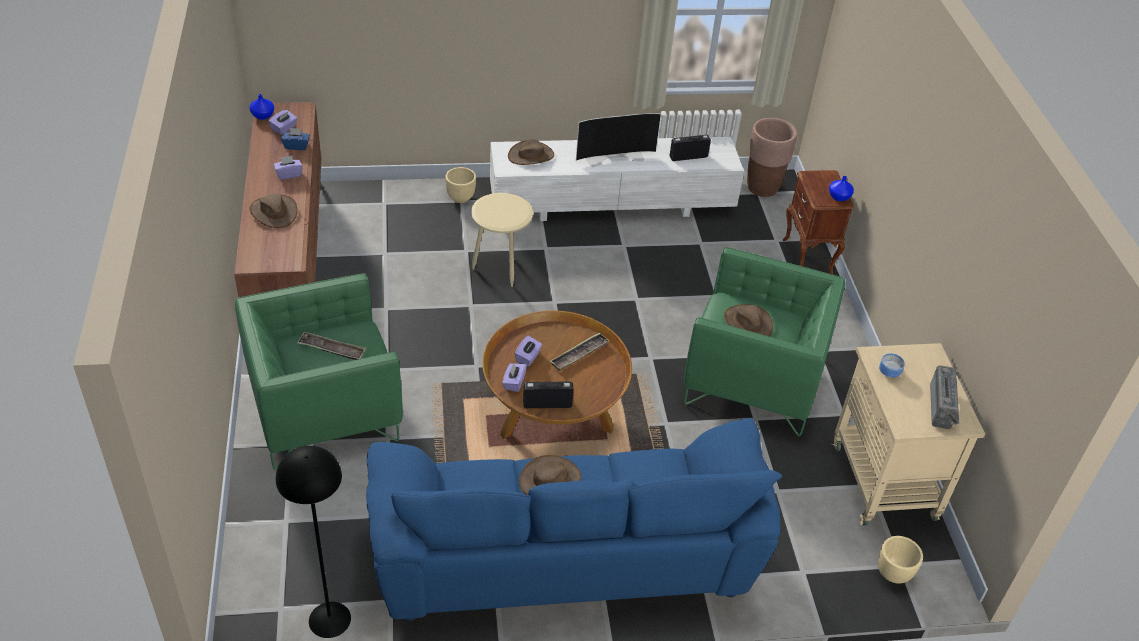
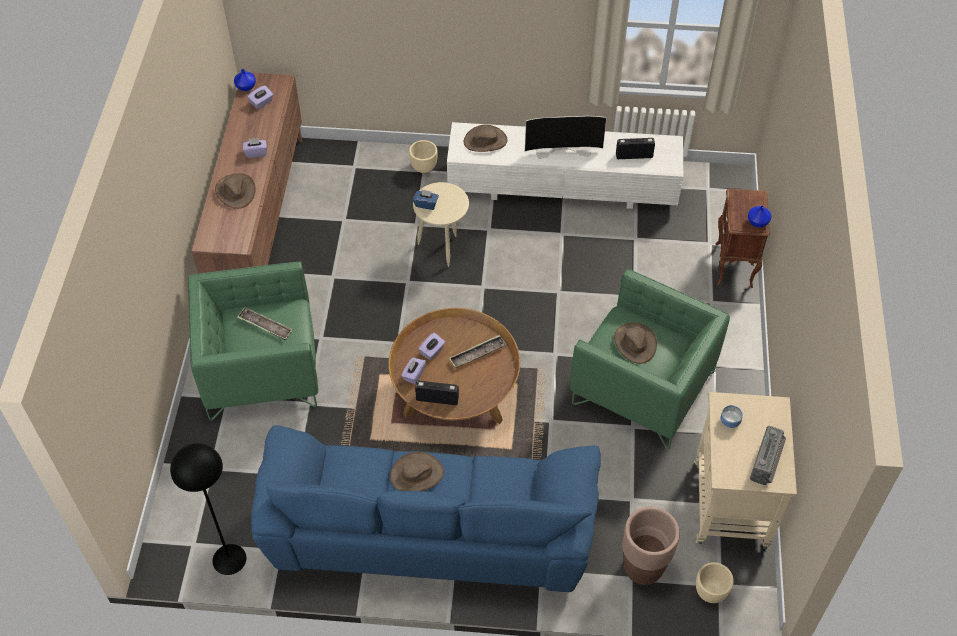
camera: 15 degrees right, 10 degrees up
blue tissue box [281,128,310,150] -> blue tissue box moved to [413,190,439,210]
brown planter [747,118,797,197] -> brown planter moved to [622,507,680,585]

